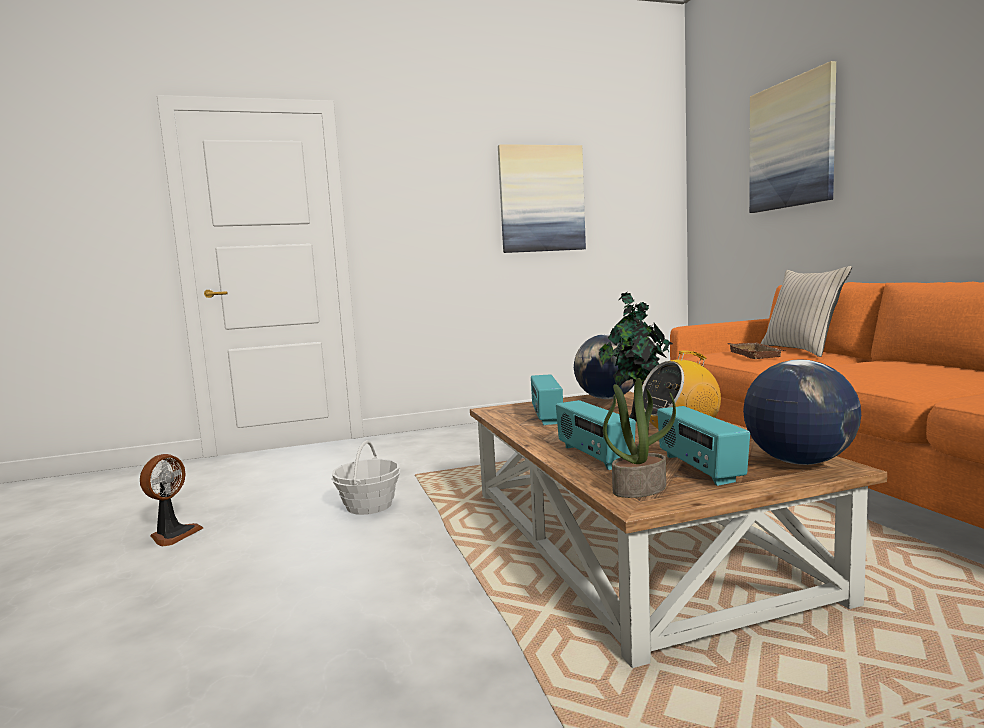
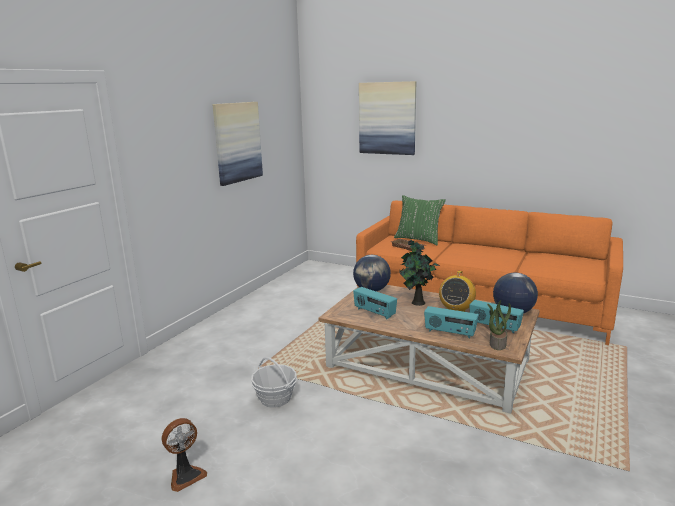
camera: 45 degrees left, 10 degrees up
fan [140,454,203,546] -> fan turned 75 degrees clockwise [162,418,207,492]
beige pillow [760,266,852,357] -> green pillow [394,195,446,245]

